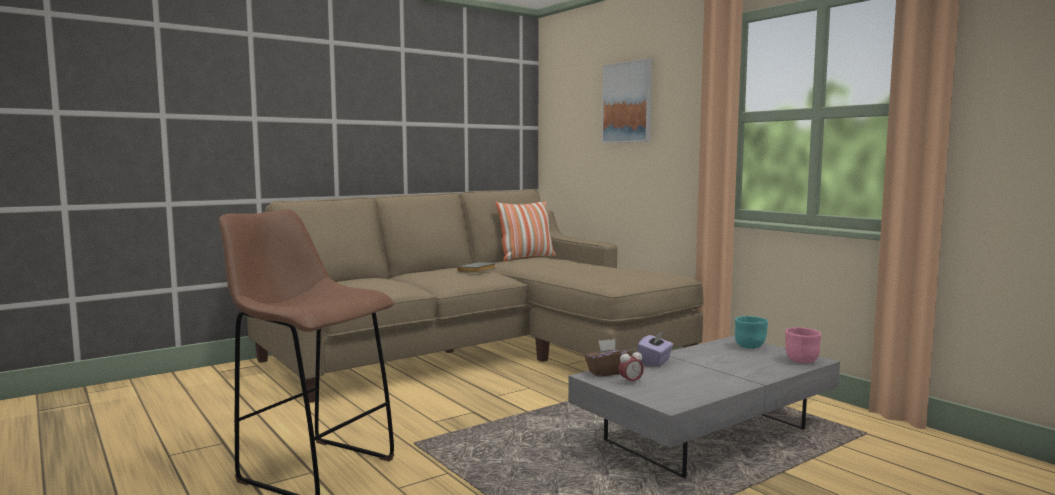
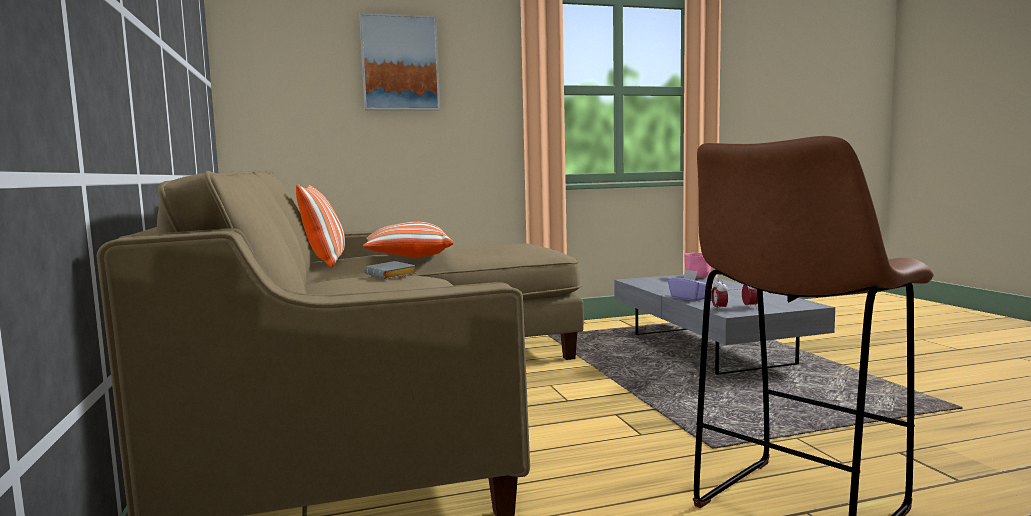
camera: 70 degrees left, 0 degrees up
brown tissue box [585,339,633,377] -> alarm clock [711,278,728,311]
turquoise bowl [735,316,768,349] -> none
none -> pillow [363,222,454,257]

